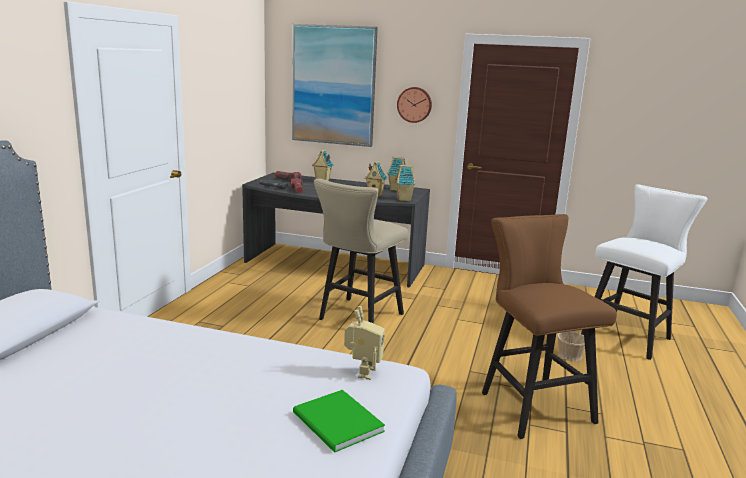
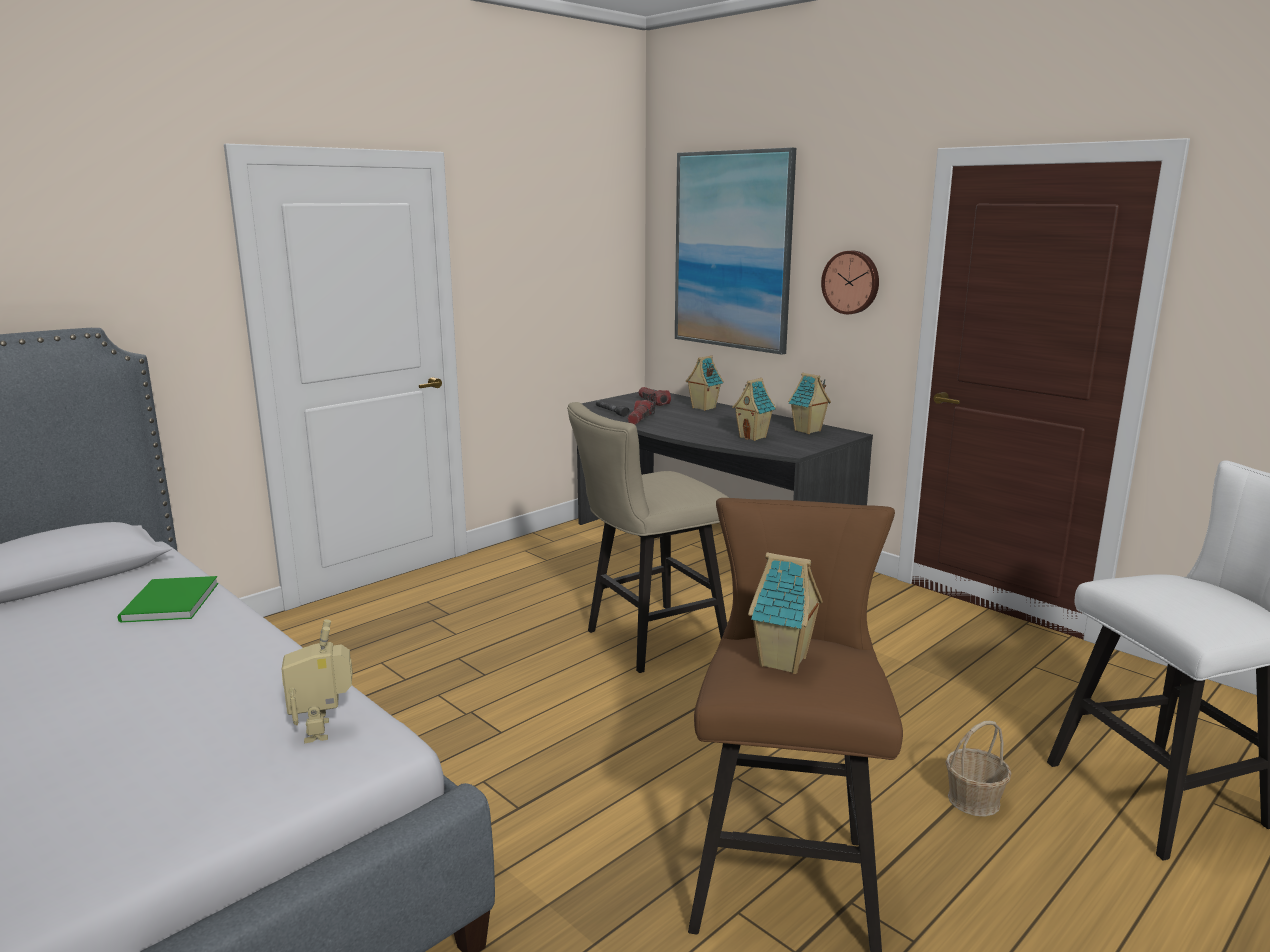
camera: 30 degrees right, 0 degrees up
green book [293,390,385,453] -> green book moved to [117,576,218,623]
toy robot [344,306,385,380] -> toy robot turned 120 degrees clockwise [282,619,352,743]
toy house [395,165,415,201] -> toy house moved to [748,552,823,674]

